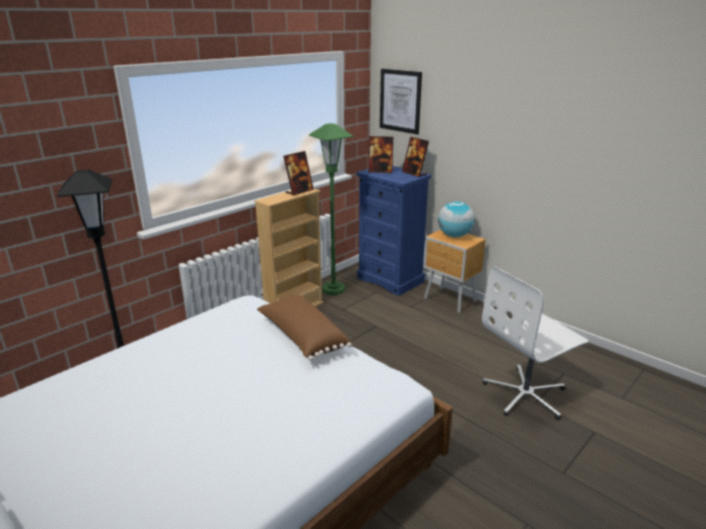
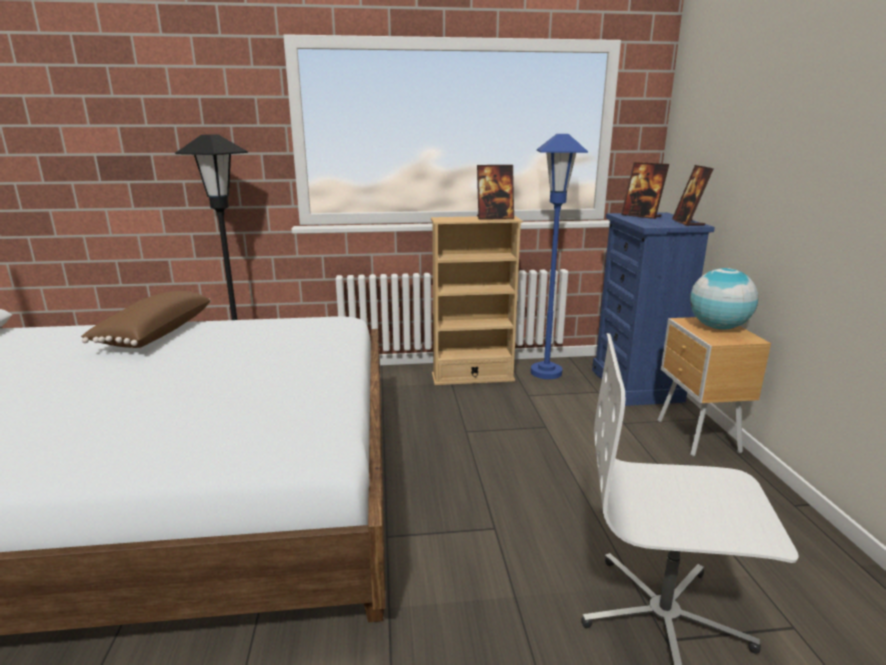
camera: 40 degrees right, 5 degrees down
brown pillow [257,295,352,361] -> brown pillow moved to [81,291,211,348]
green floor lamp [309,123,353,295] -> blue floor lamp [531,134,588,379]
picture [380,69,422,134] -> none

